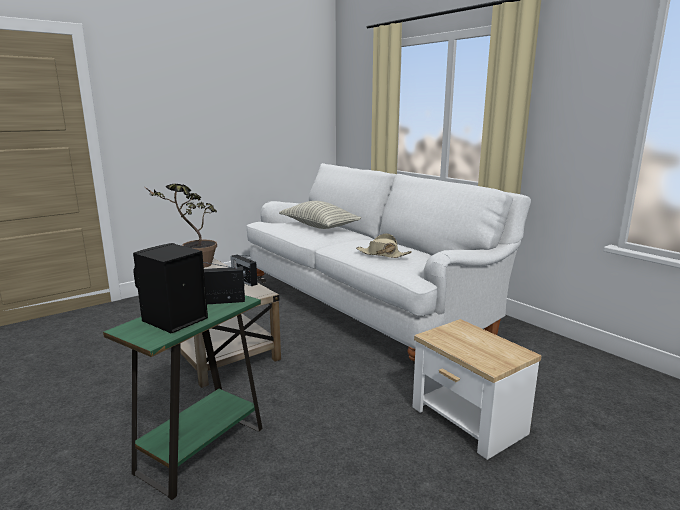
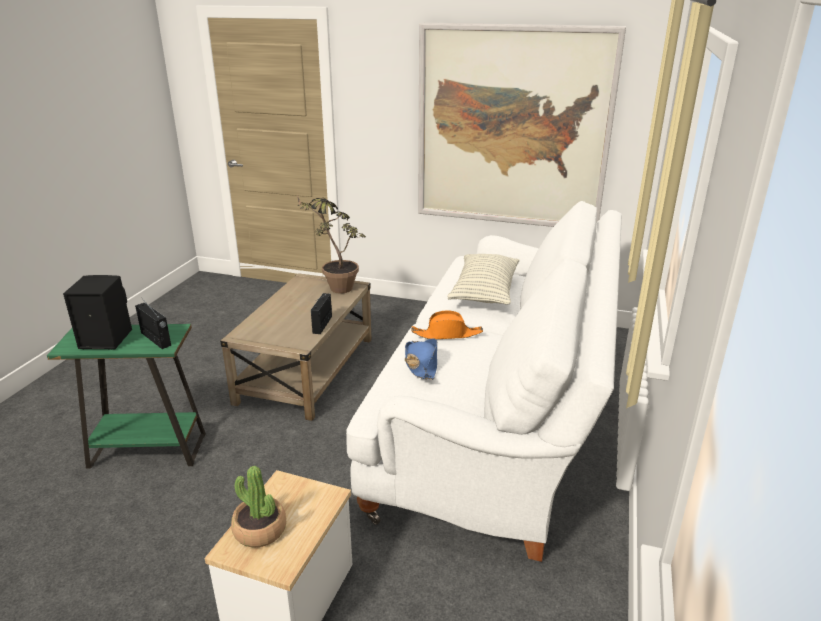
camera: 55 degrees right, 10 degrees up
beige hat [356,233,412,258] -> blue hat [405,338,437,380]
none -> potted plant [231,466,286,548]
none -> orange hat [411,310,483,339]
none -> picture [418,23,626,227]

